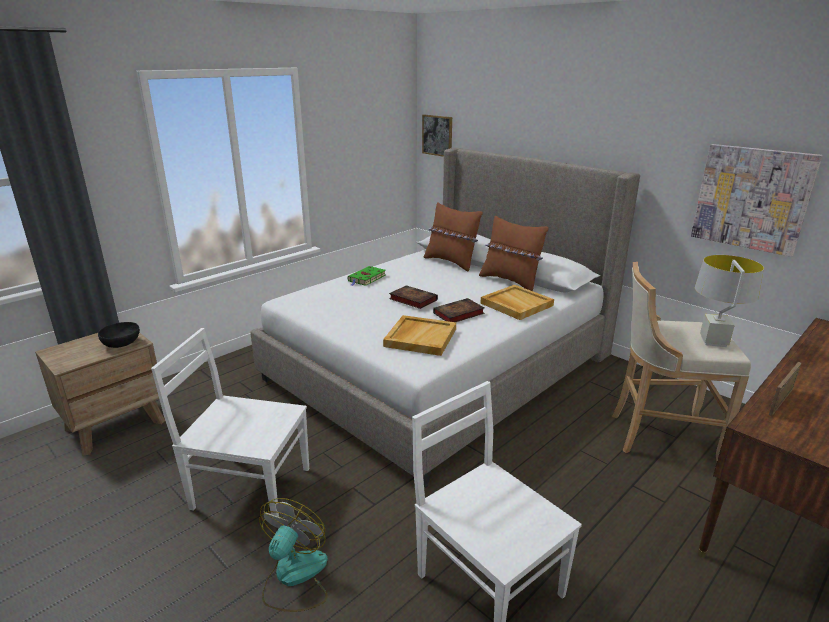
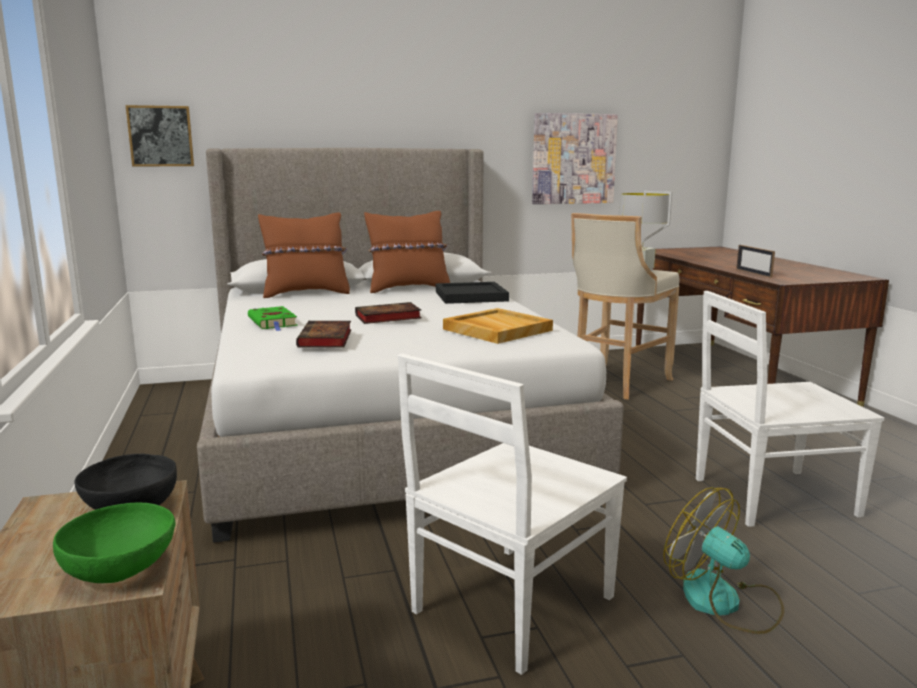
camera: 60 degrees left, 10 degrees down
book [433,298,485,322] -> book moved to [296,321,351,348]
beige tray [480,285,554,320] -> black tray [436,282,509,304]
none -> green bowl [53,503,175,583]

